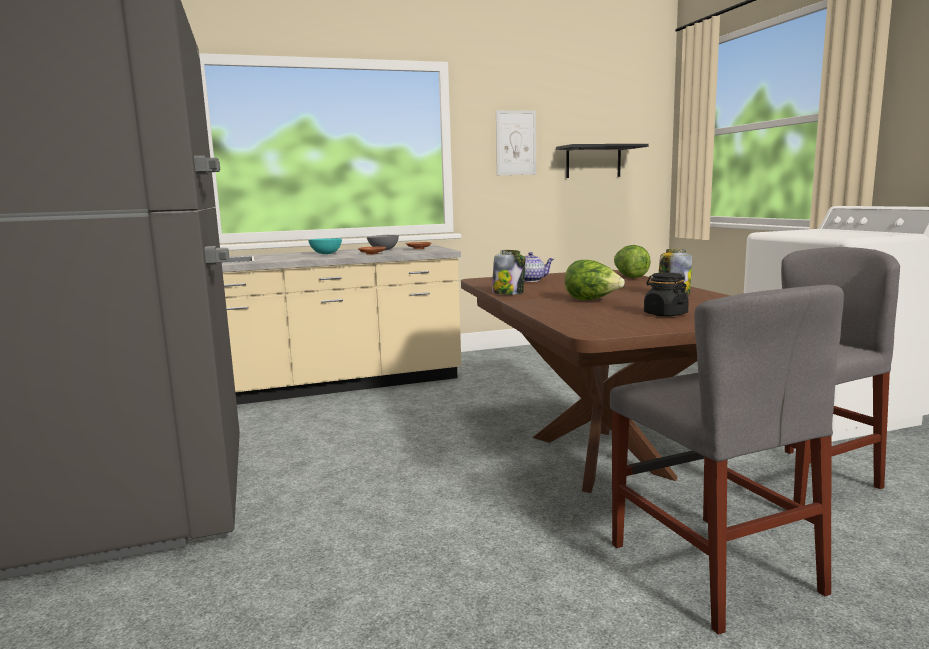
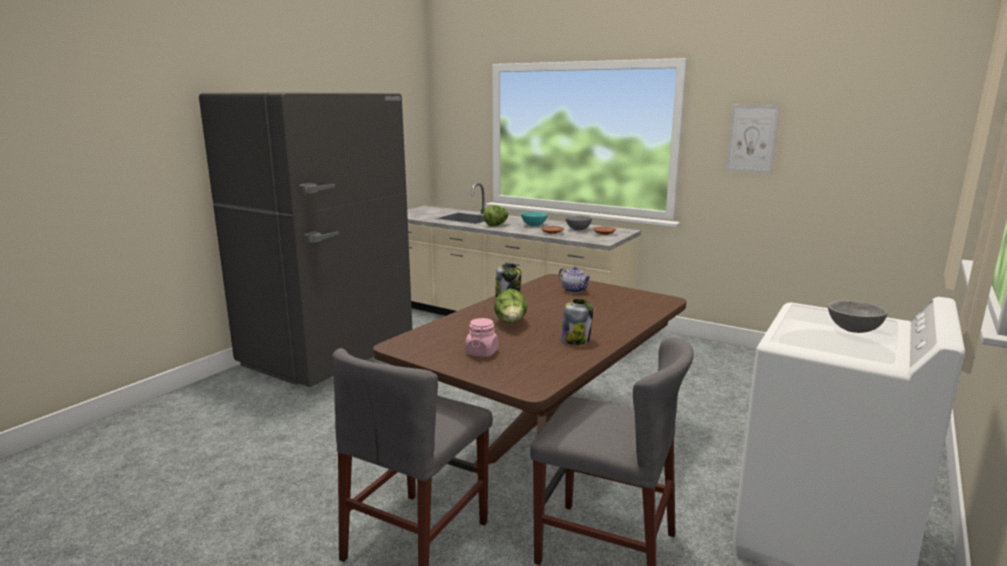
camera: 50 degrees right, 5 degrees up
black shelf [556,144,649,178] -> none
lettuce [614,245,651,278] -> lettuce moved to [483,205,509,226]
black jar [644,273,689,317] -> pink jar [465,318,498,357]
none -> grey bowl [828,300,888,333]

